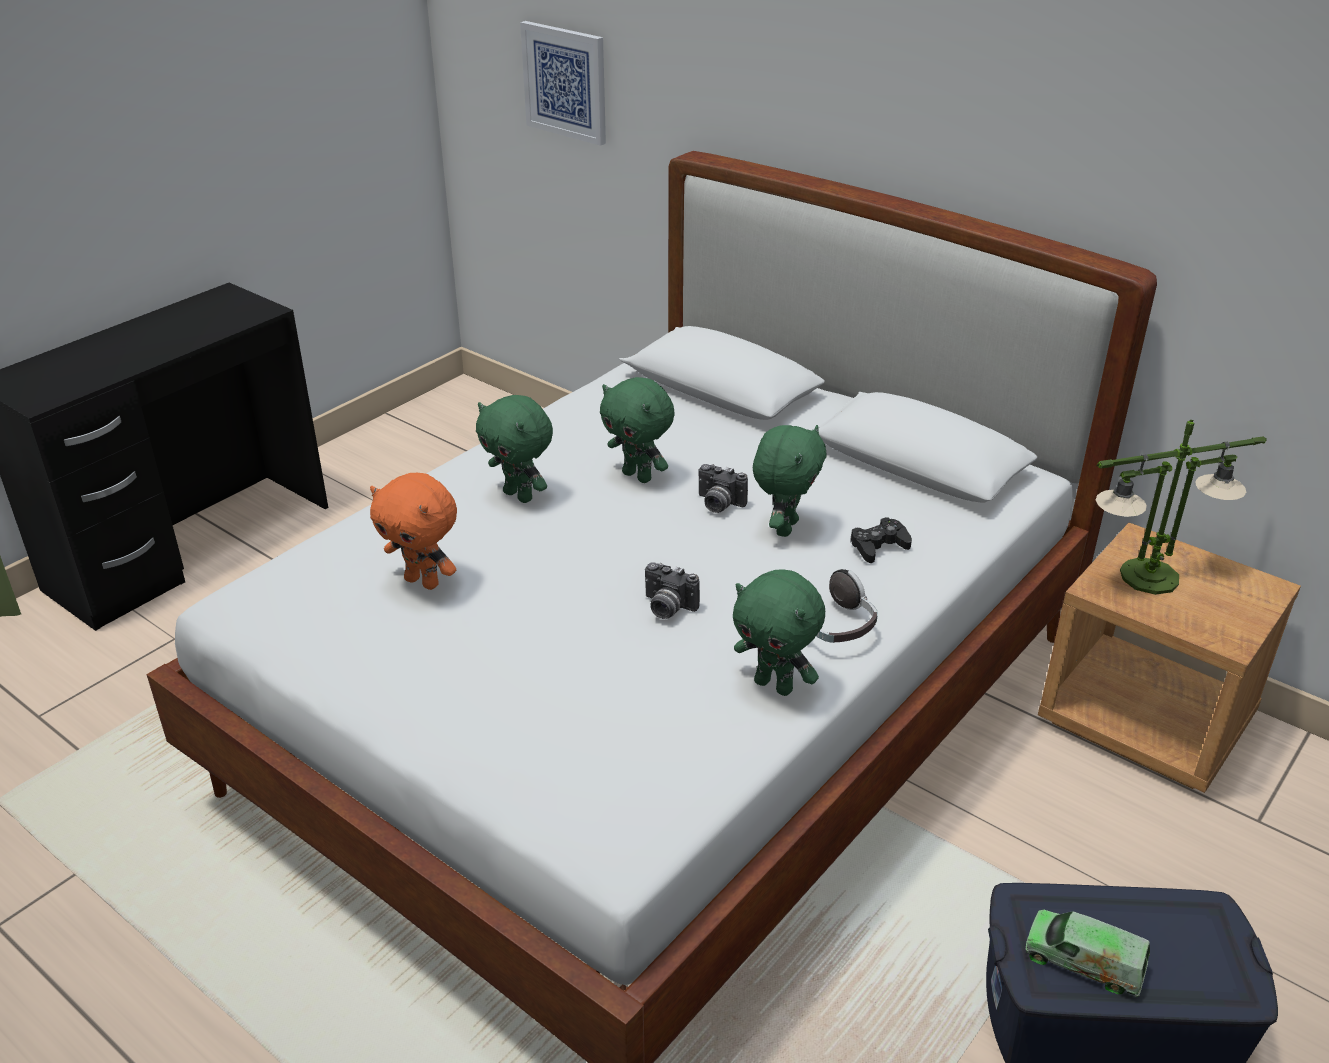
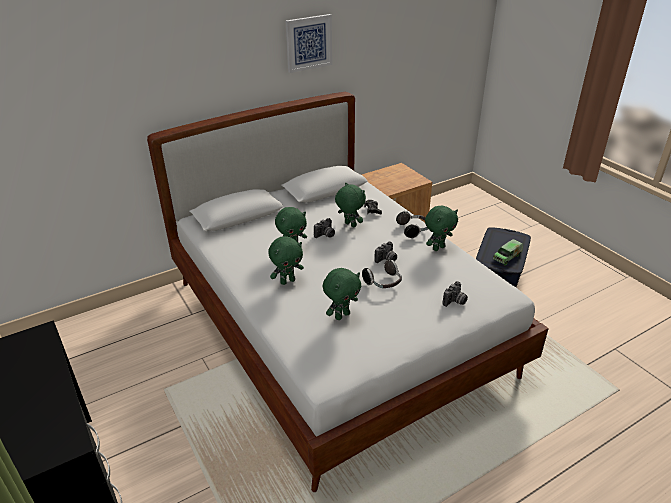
camera: 70 degrees left, 0 degrees up
orange plush toy [370,473,457,590] -> green plush toy [323,268,361,320]
picture [520,21,606,146] -> picture moved to [286,14,332,73]
table lamp [1096,420,1267,595] -> none
none -> headphones [362,259,402,288]
none -> camera [442,281,468,307]

